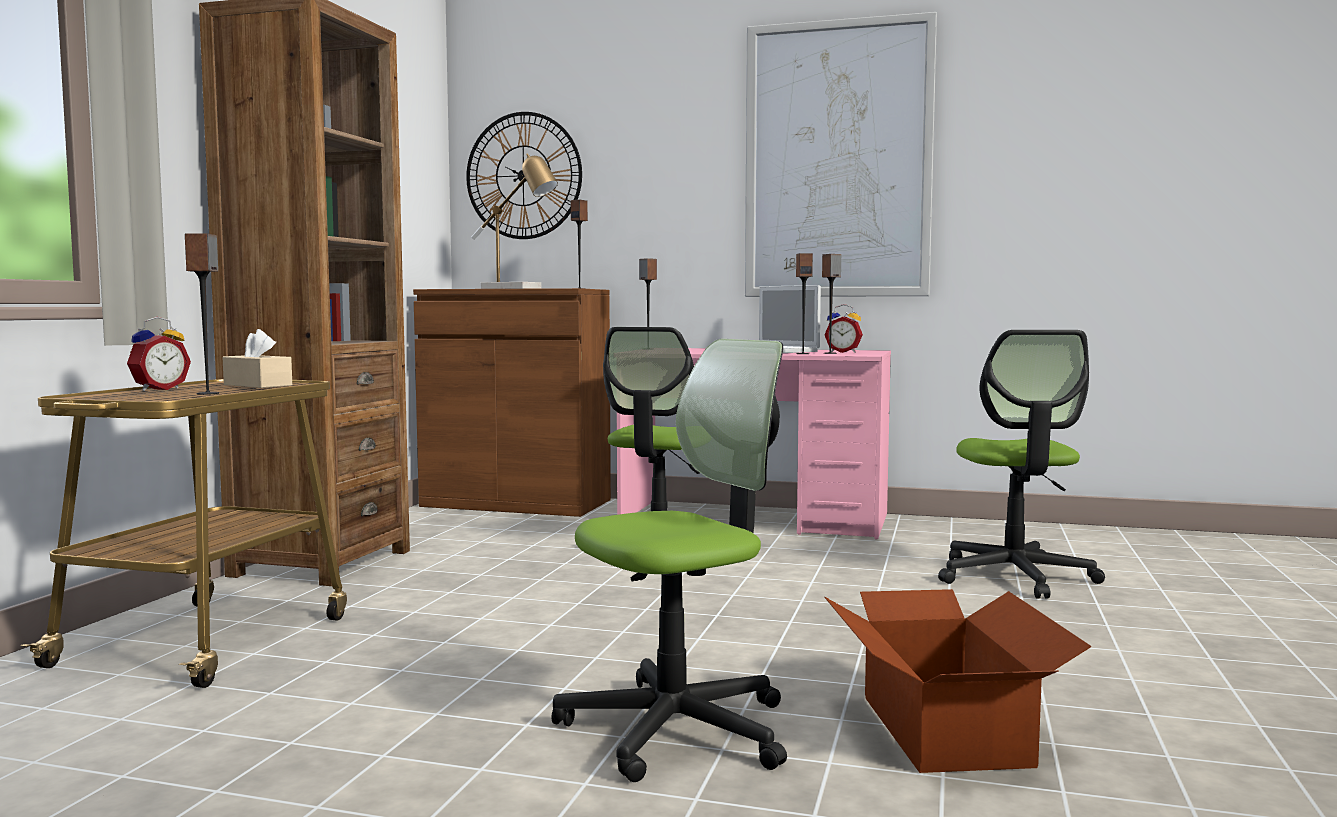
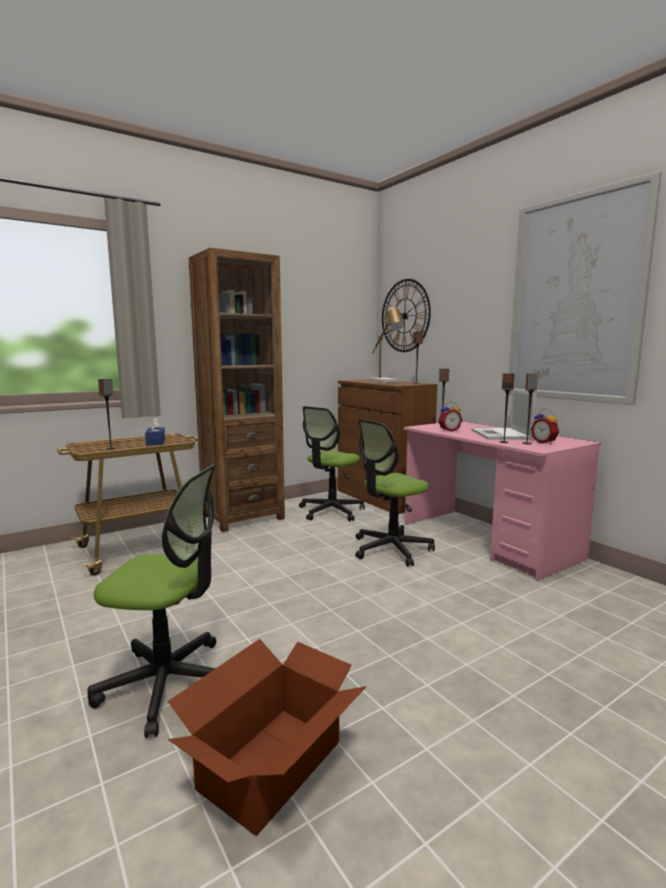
camera: 40 degrees right, 5 degrees up
alarm clock [127,317,191,391] -> alarm clock moved to [438,401,462,432]
beige tissue box [223,329,292,388] -> blue tissue box [145,417,165,446]
office chair [938,330,1105,599] -> office chair moved to [299,406,365,521]

